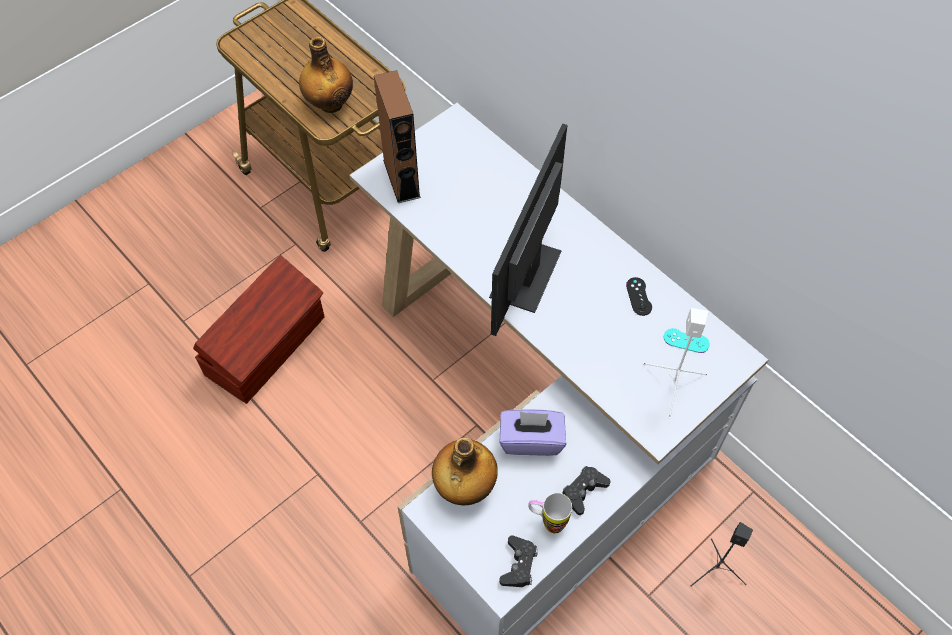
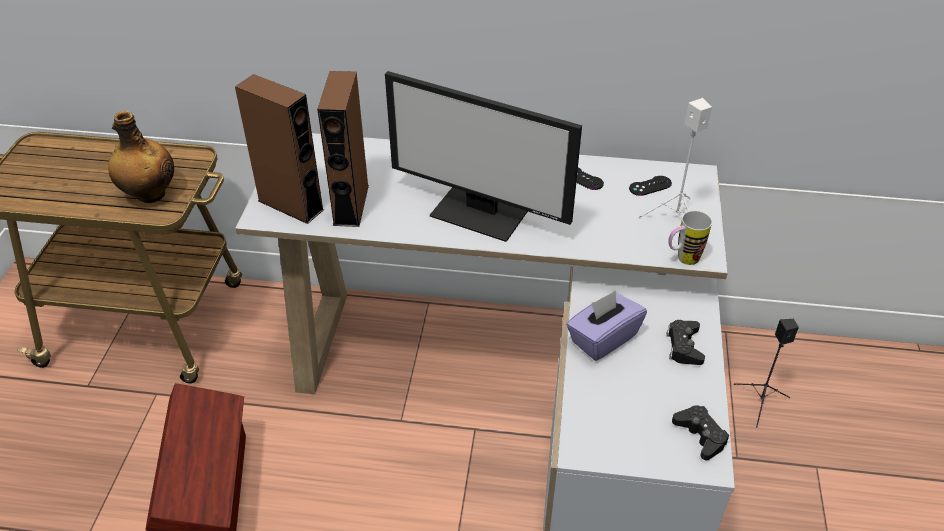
camera: 40 degrees left, 15 degrees down
bottle [432,437,498,505] -> none
monitor [489,123,568,336] -> monitor turned 45 degrees counterclockwise [385,71,582,242]
mug [528,493,572,533] -> mug moved to [668,211,712,265]
turquoise game controller [664,328,710,353] -> black game controller [629,176,672,196]
none -> brown speaker [317,71,369,227]

